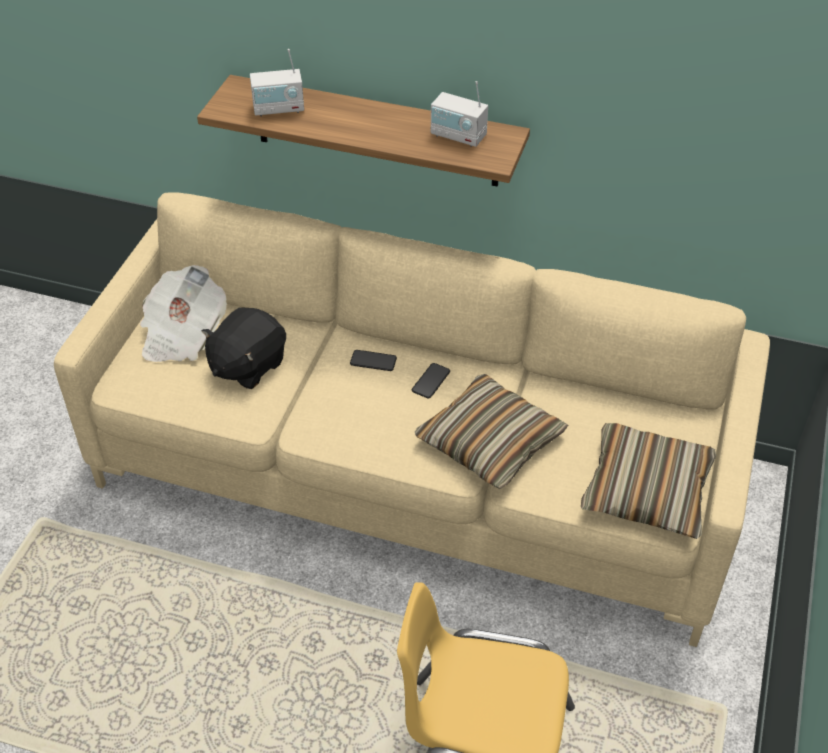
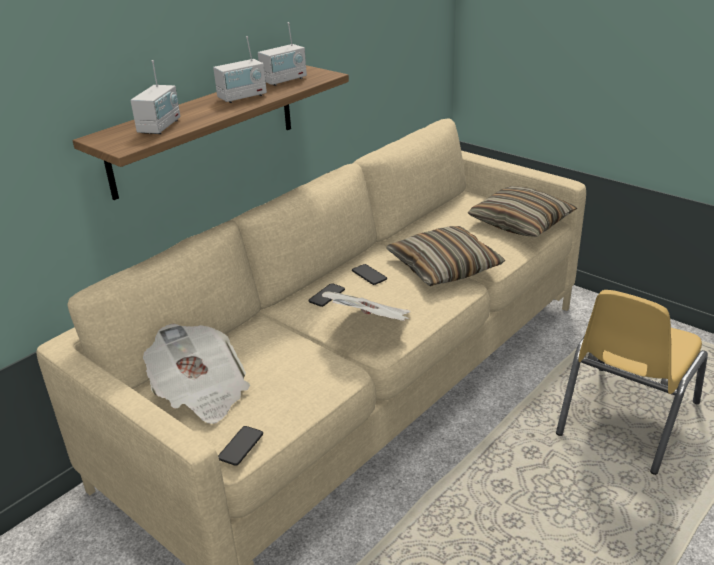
camera: 65 degrees left, 15 degrees down
black plush toy [202,307,286,389] -> none
none -> radio [213,36,267,103]
none -> phone [218,426,263,466]
none -> newspaper [322,291,410,321]

